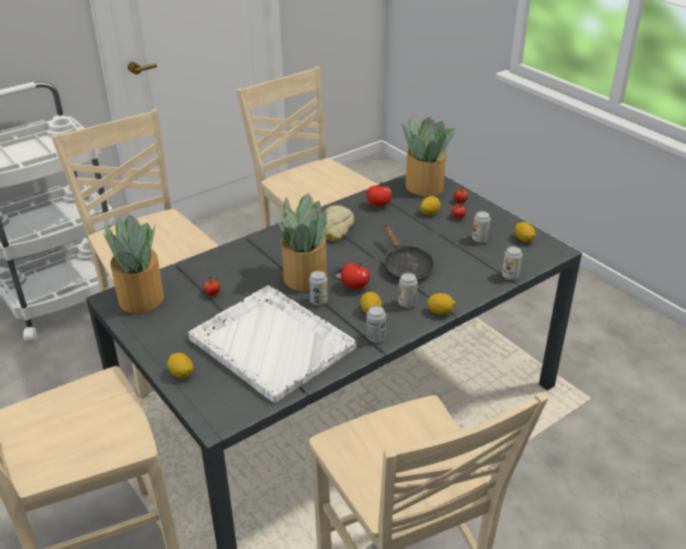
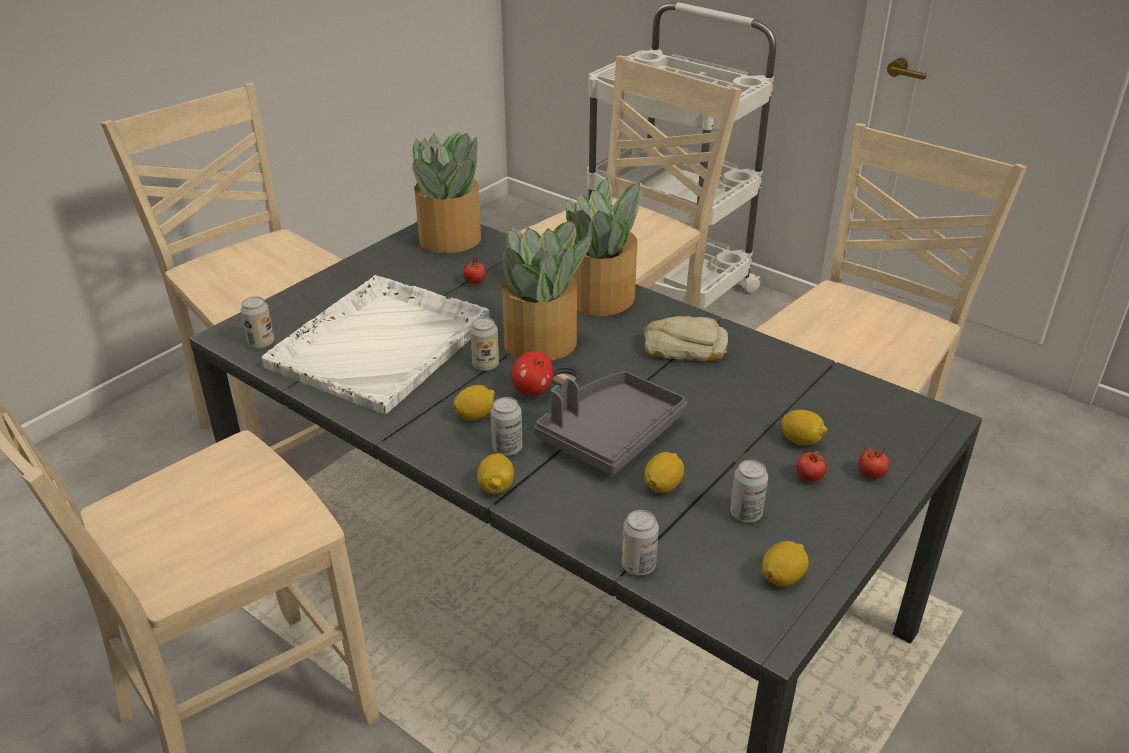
camera: 75 degrees right, 0 degrees up
lemon [167,353,193,378] -> lemon moved to [644,452,684,493]
can [366,306,386,342] -> can moved to [241,296,274,349]
apple [367,182,392,207] -> none
black frying pan [383,224,434,281] -> grey tray [534,371,687,475]
potted plant [402,116,455,196] -> potted plant moved to [566,178,642,316]

